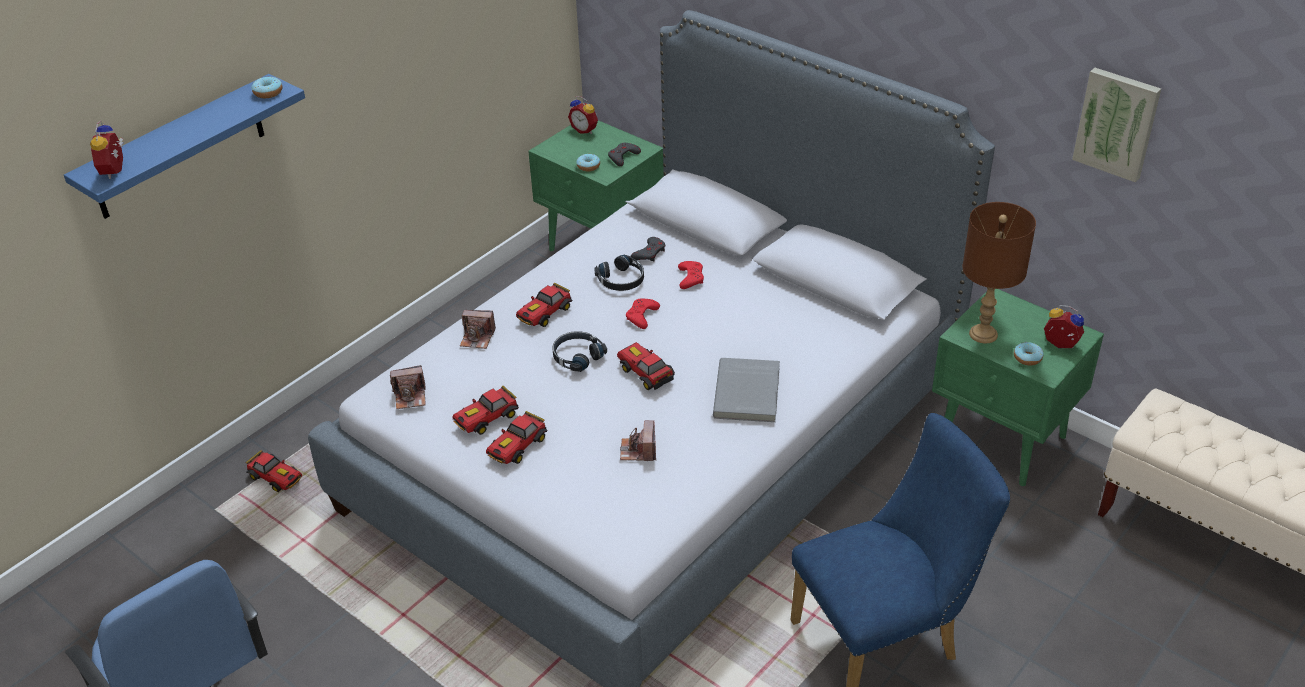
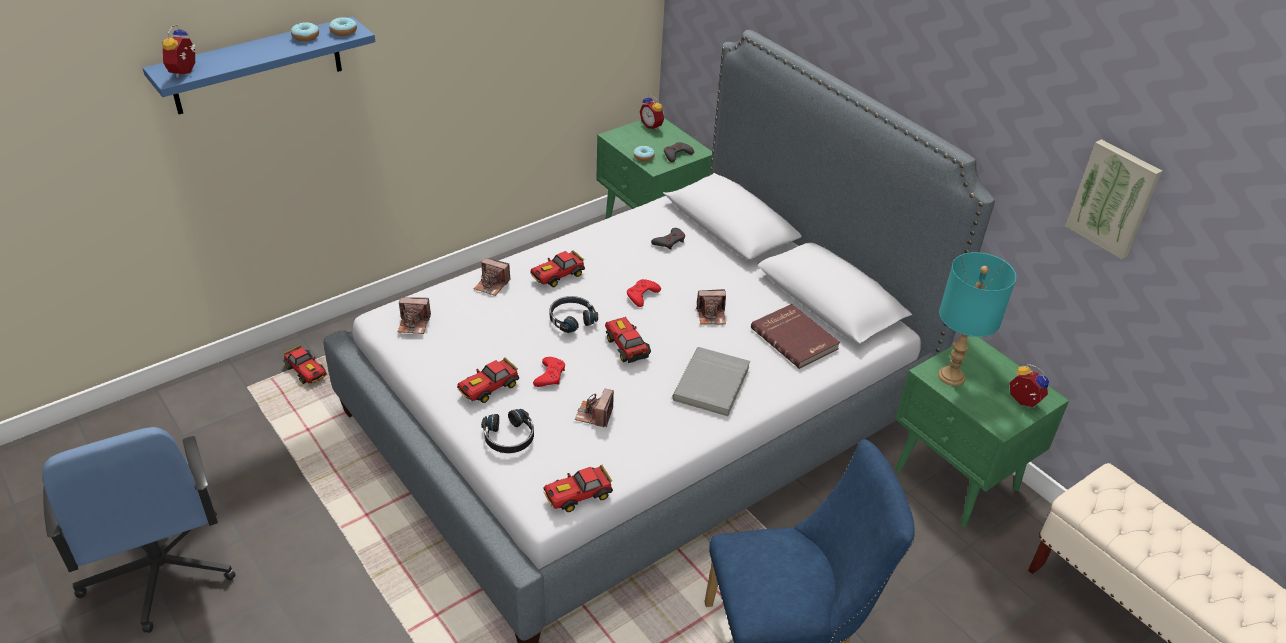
camera: 10 degrees right, 0 degrees up
toy car [453,386,519,435] -> toy car moved to [544,465,613,512]
black headphones [594,255,644,291] -> black headphones moved to [481,409,534,453]
red game controller [678,261,704,289] -> red game controller moved to [533,357,565,387]
brown table lamp [962,202,1036,343] -> turquoise table lamp [938,252,1016,386]
donut [1014,342,1043,366] -> donut moved to [291,22,319,41]
none -> camera [696,289,726,324]
none -> red book [751,304,840,369]

